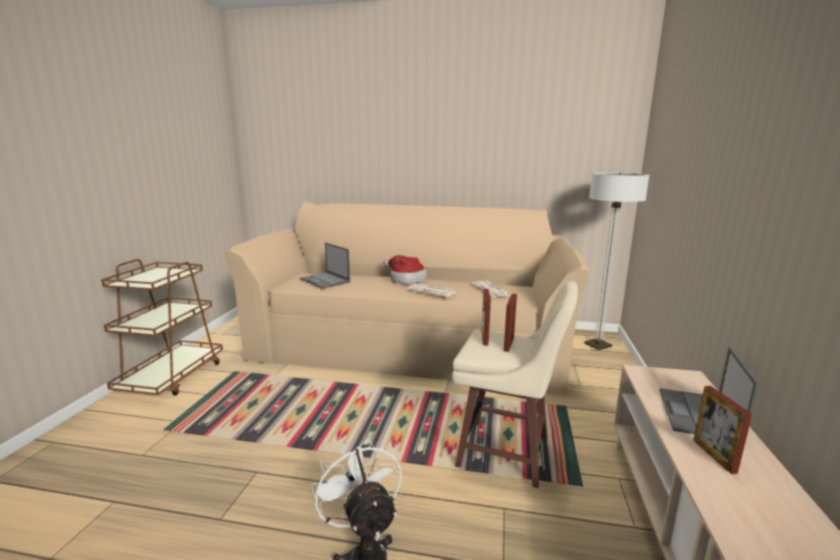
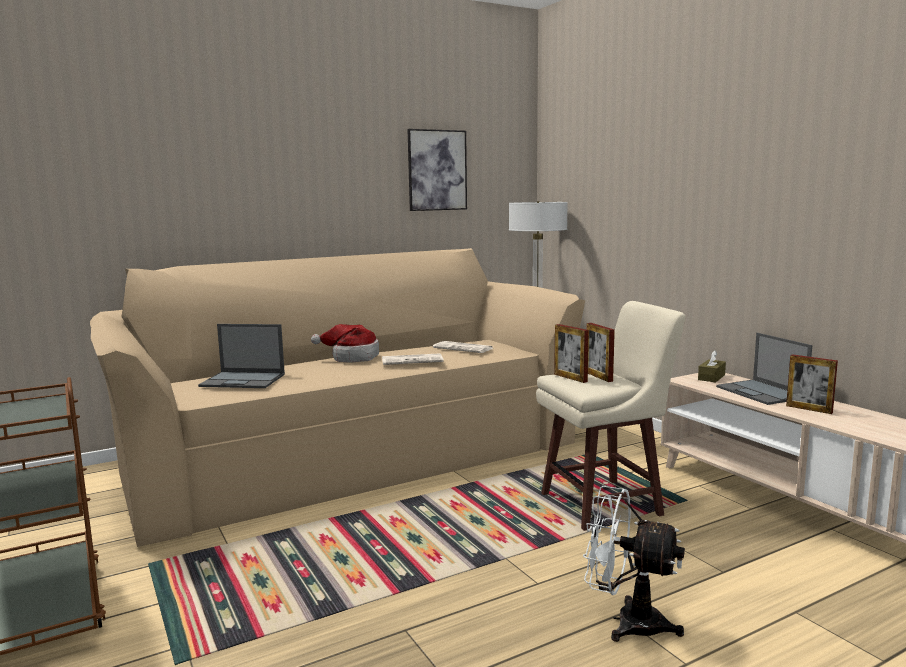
camera: 40 degrees left, 5 degrees down
none -> picture [407,129,467,211]
none -> brown tissue box [698,350,726,382]

